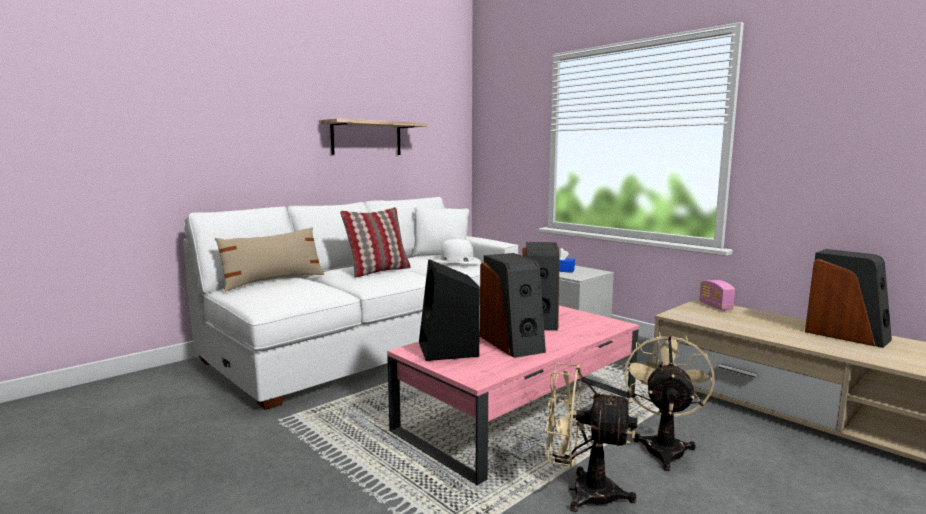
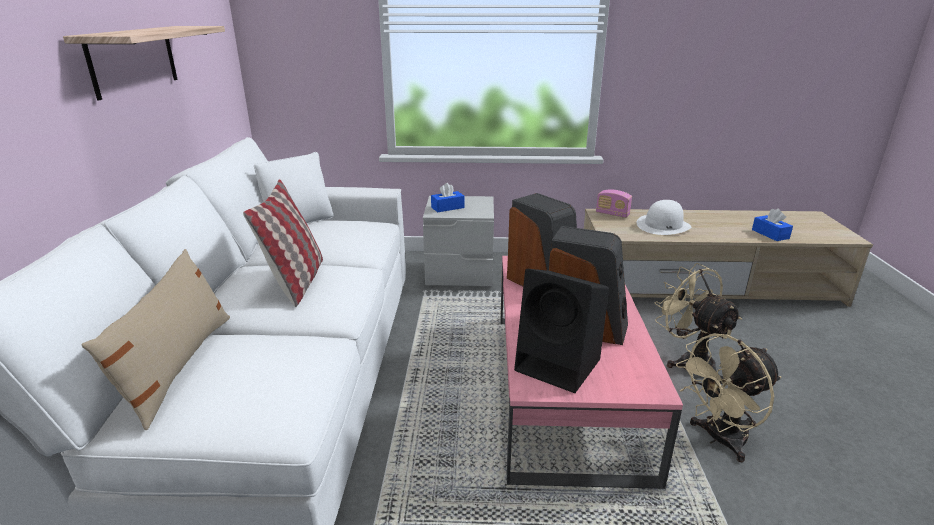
camera: 45 degrees left, 15 degrees up
white hat [433,239,481,263] -> white hat moved to [637,200,691,235]
speaker [805,249,892,348] -> none
none -> blue tissue box [752,208,793,241]

